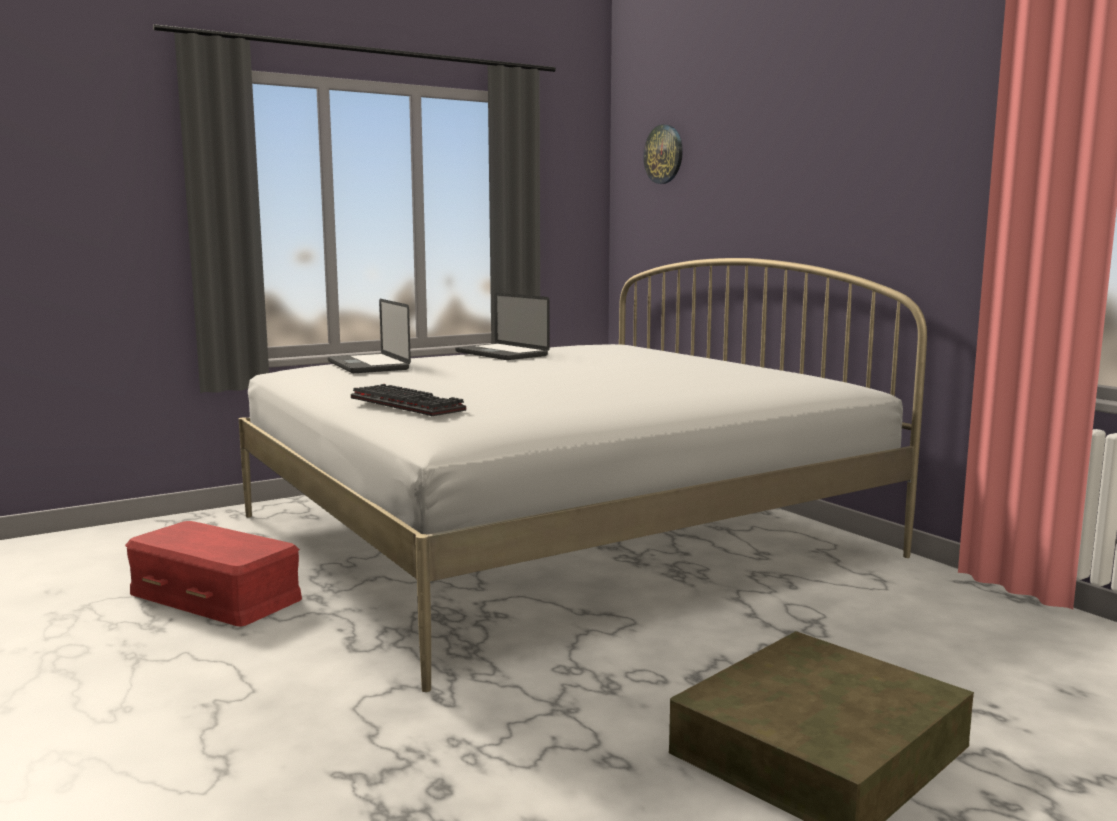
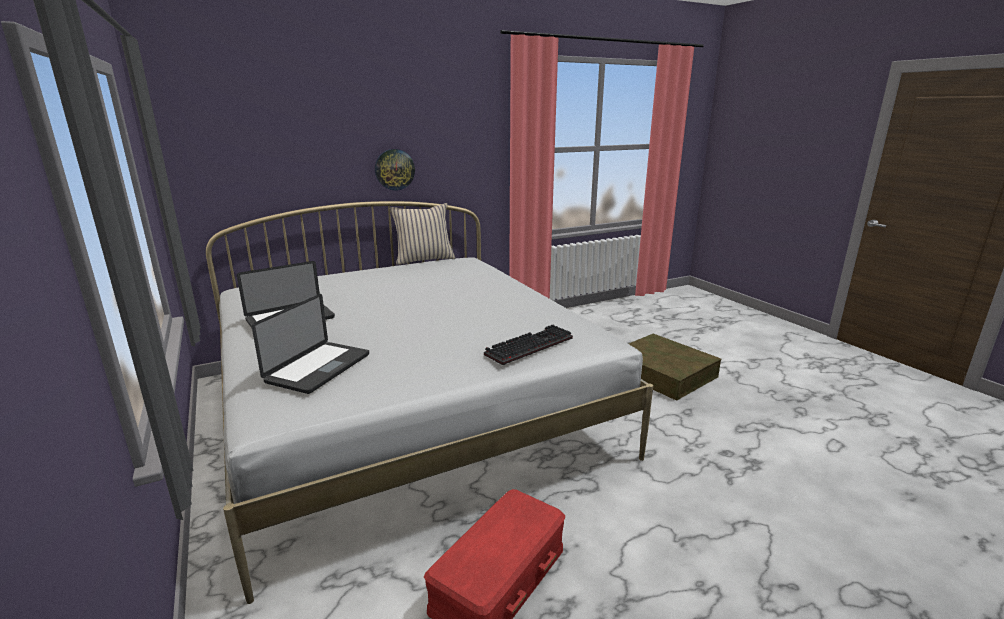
camera: 85 degrees left, 10 degrees up
laptop [328,299,411,373] -> laptop turned 45 degrees counterclockwise [252,294,369,394]
wall clock [643,124,683,184] -> wall clock moved to [375,149,415,191]
none -> beige pillow [390,203,455,265]

